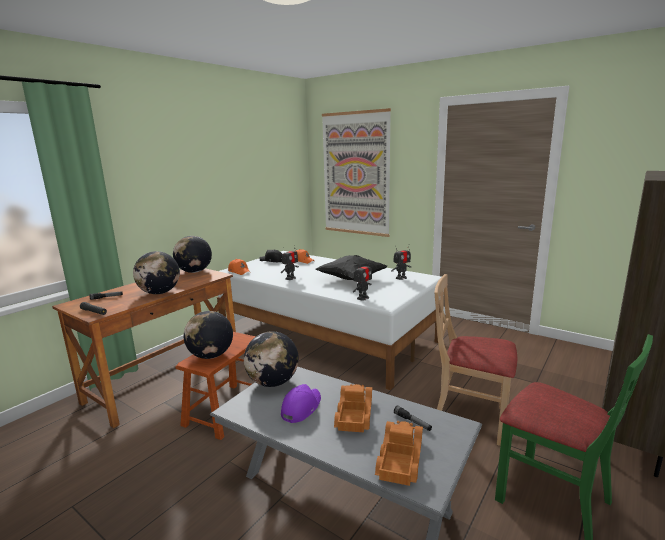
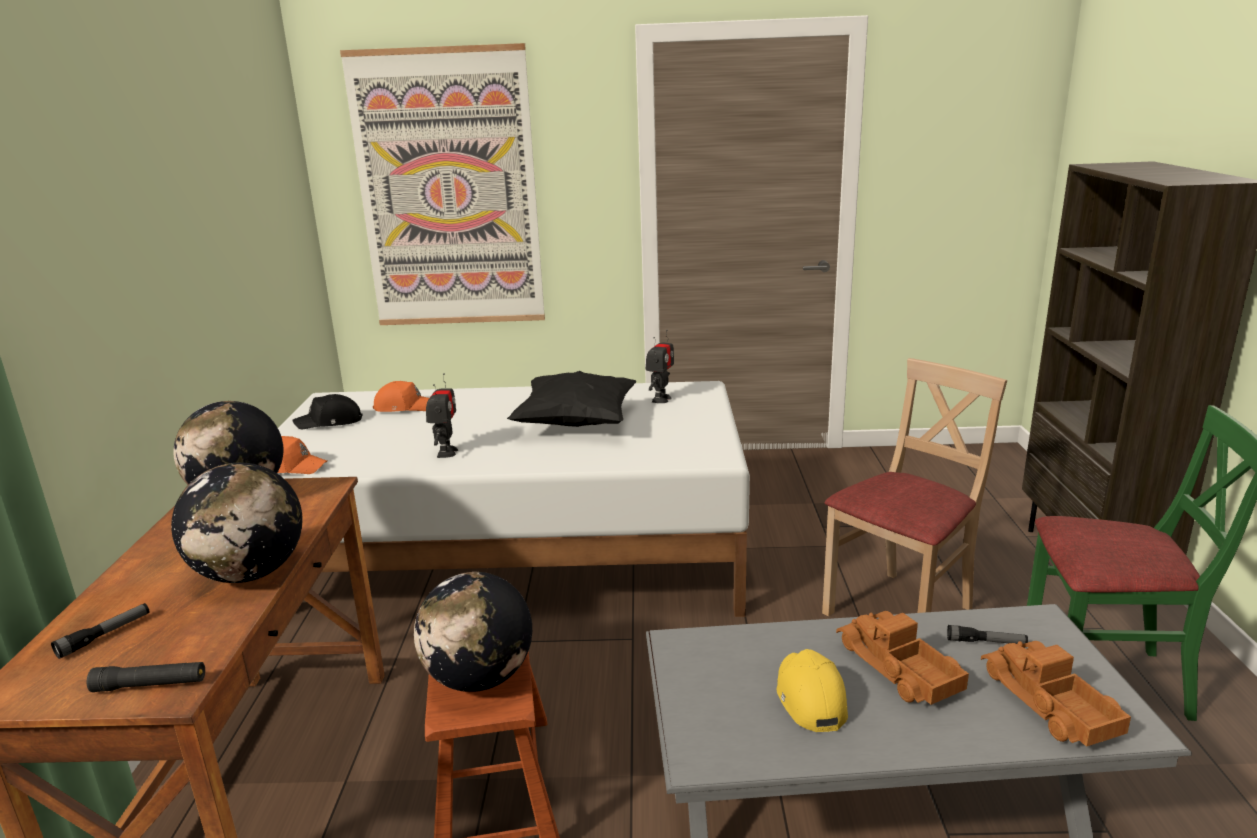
camera: 35 degrees left, 5 degrees up
globe [244,331,299,387] -> none
purple cap [281,384,321,423] -> yellow cap [777,649,848,732]
toy robot [353,262,372,300] -> none
beige chair [435,274,517,446] -> beige chair turned 150 degrees clockwise [822,358,1007,616]

